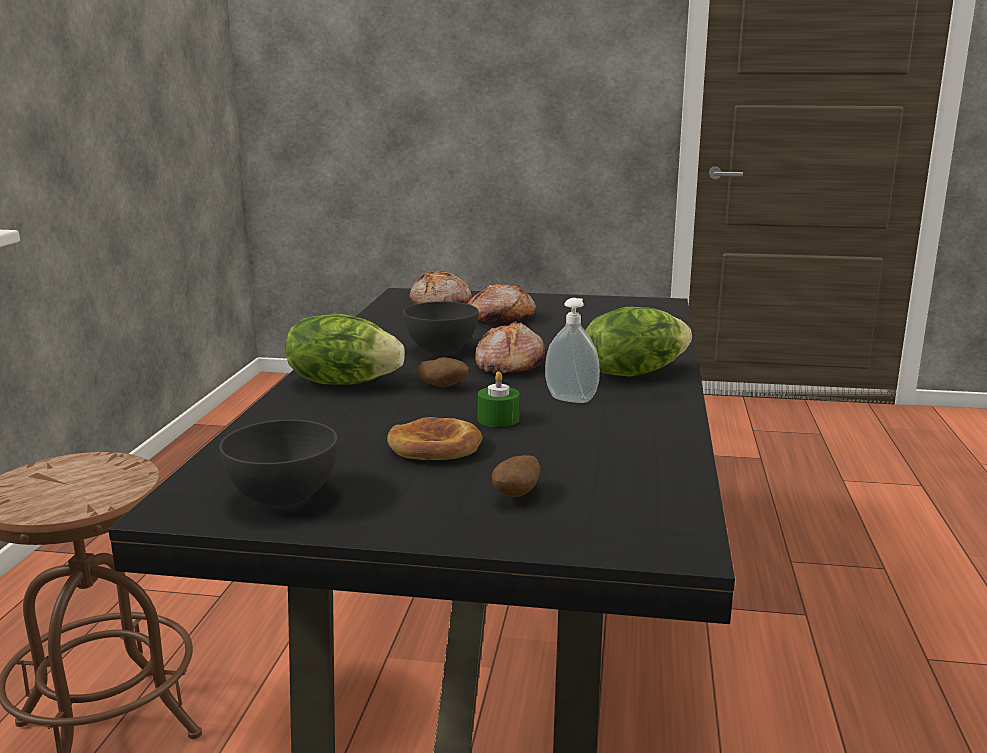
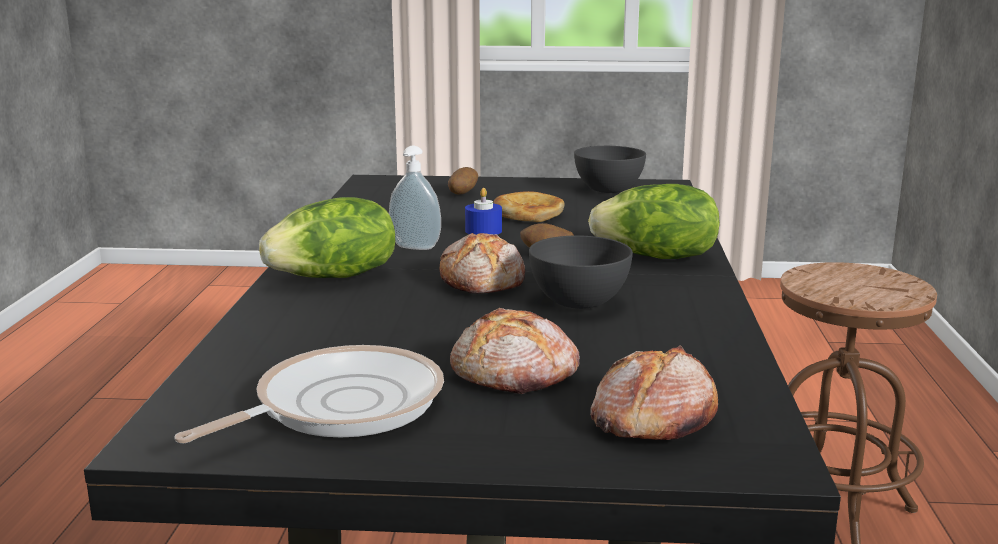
camera: 175 degrees right, 0 degrees up
green candle [478,372,520,427] -> blue candle [465,188,502,235]
none -> frying pan [174,345,444,443]

